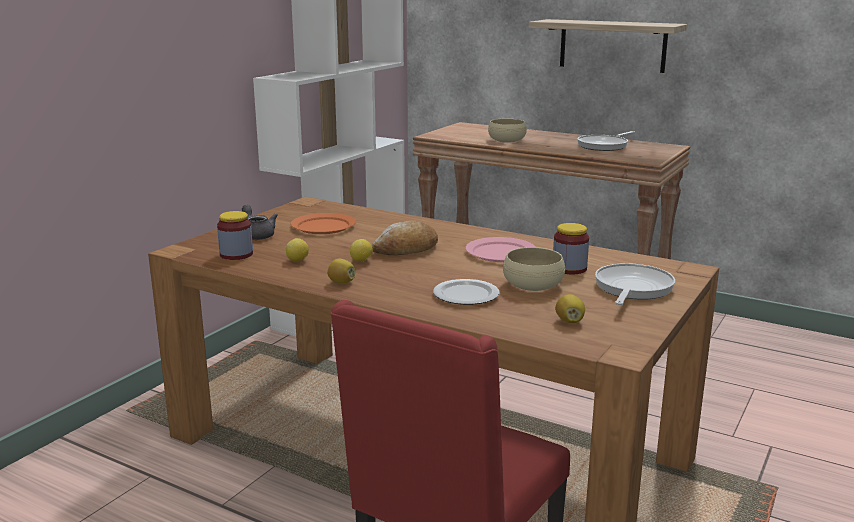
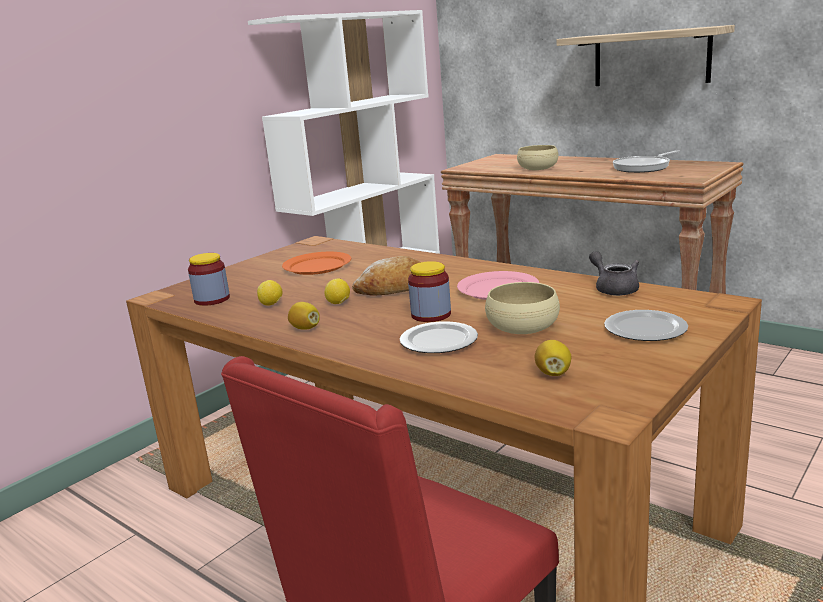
camera: 10 degrees right, 0 degrees up
grey teapot [242,205,278,240] -> grey teapot moved to [589,251,639,296]
jar [553,223,589,274] -> jar moved to [408,261,451,322]
frying pan [595,263,675,305] -> plate [604,310,688,341]

